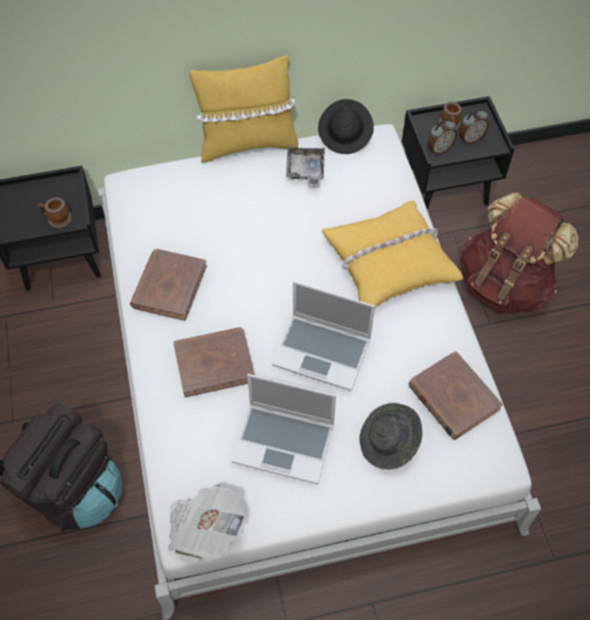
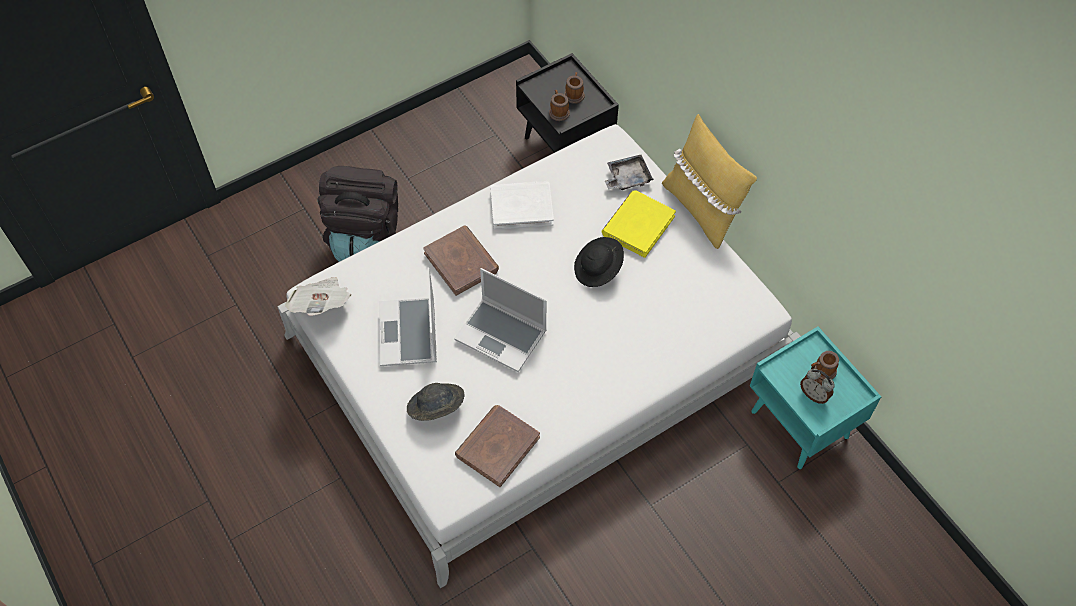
camera: 70 degrees right, 0 degrees up
brown book [130,249,207,321] -> white book [490,181,554,230]
laptop [272,281,375,391] -> laptop turned 60 degrees counterclockwise [454,268,547,372]
grey tray [286,147,324,186] -> grey tray moved to [605,155,654,190]
black hat [318,99,374,154] -> black hat moved to [574,237,624,287]
yellow pillow [322,201,463,307] -> none
black nightstand [402,96,515,210] -> turquoise nightstand [750,326,881,469]
alarm clock [427,119,457,155] -> none
brown backpack [460,192,578,314] -> none
none -> mug [564,72,585,104]
none -> yellow book [602,190,676,258]

